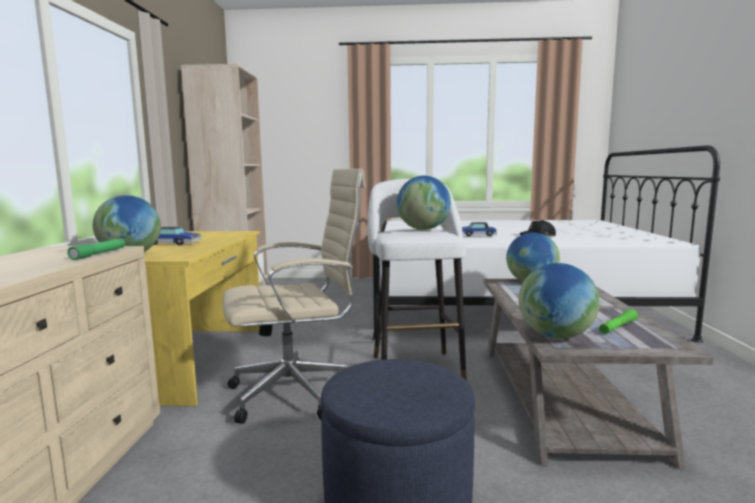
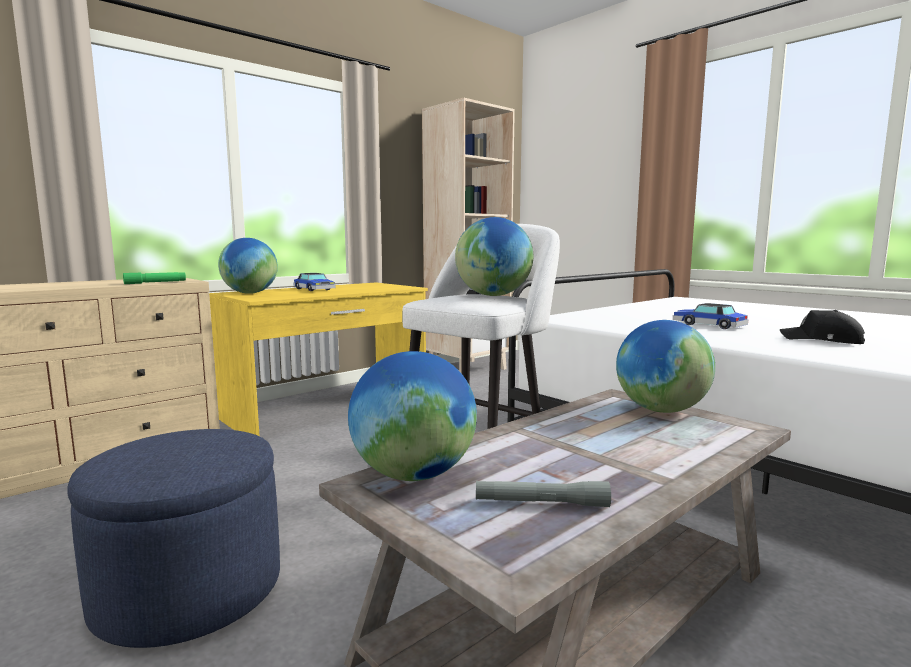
camera: 45 degrees right, 0 degrees up
beige office chair [223,169,365,424] -> none
green flashlight [599,309,638,334] -> grey flashlight [476,481,611,507]

